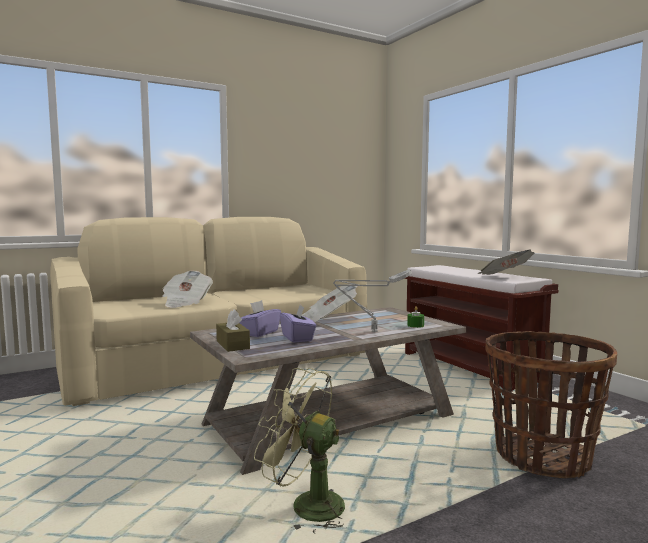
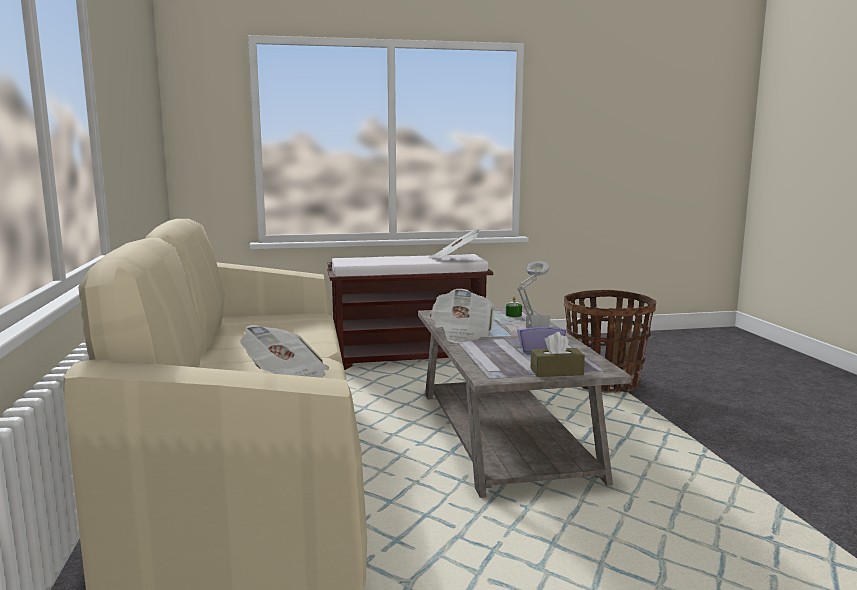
camera: 70 degrees left, 5 degrees up
purple tissue box [240,300,281,337] -> none
green fan [254,368,345,533] -> none

